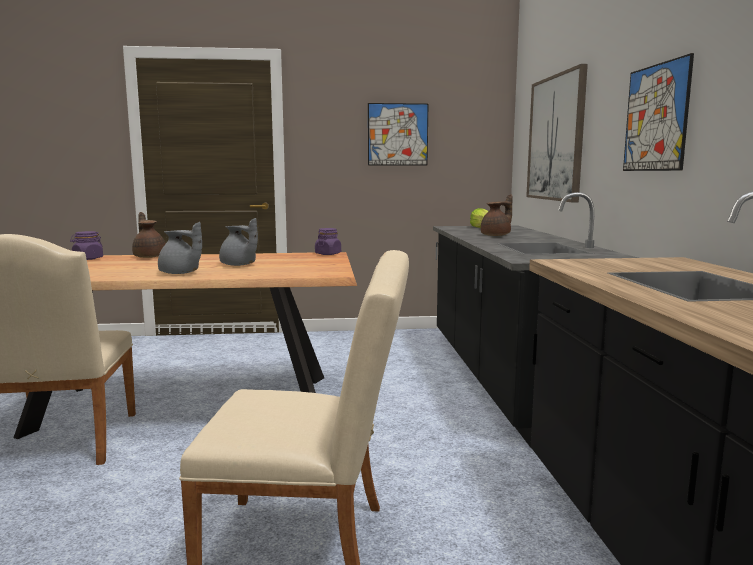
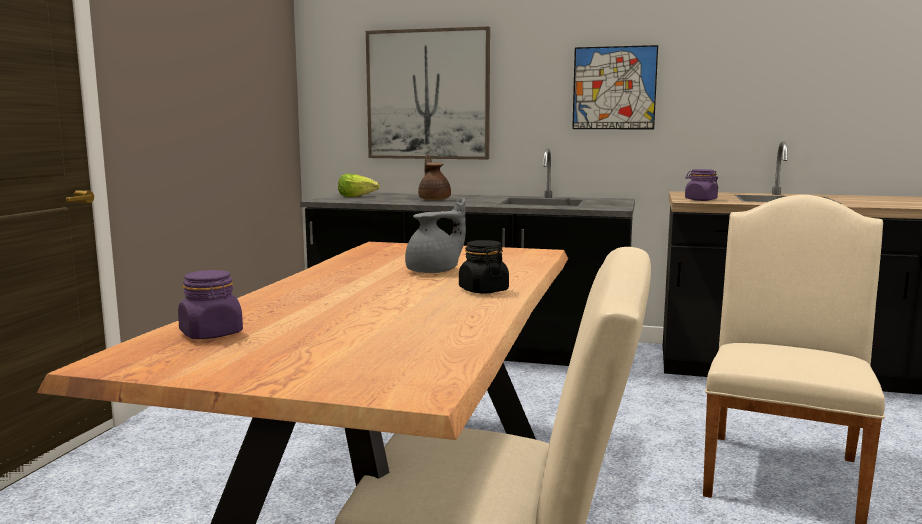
camera: 70 degrees left, 0 degrees up
brown teapot [132,212,166,258] -> none
grey teapot [158,222,202,274] -> black jar [459,240,509,294]
purple jar [315,228,341,255] -> purple jar moved to [685,169,719,201]
picture [368,103,428,165] -> none

